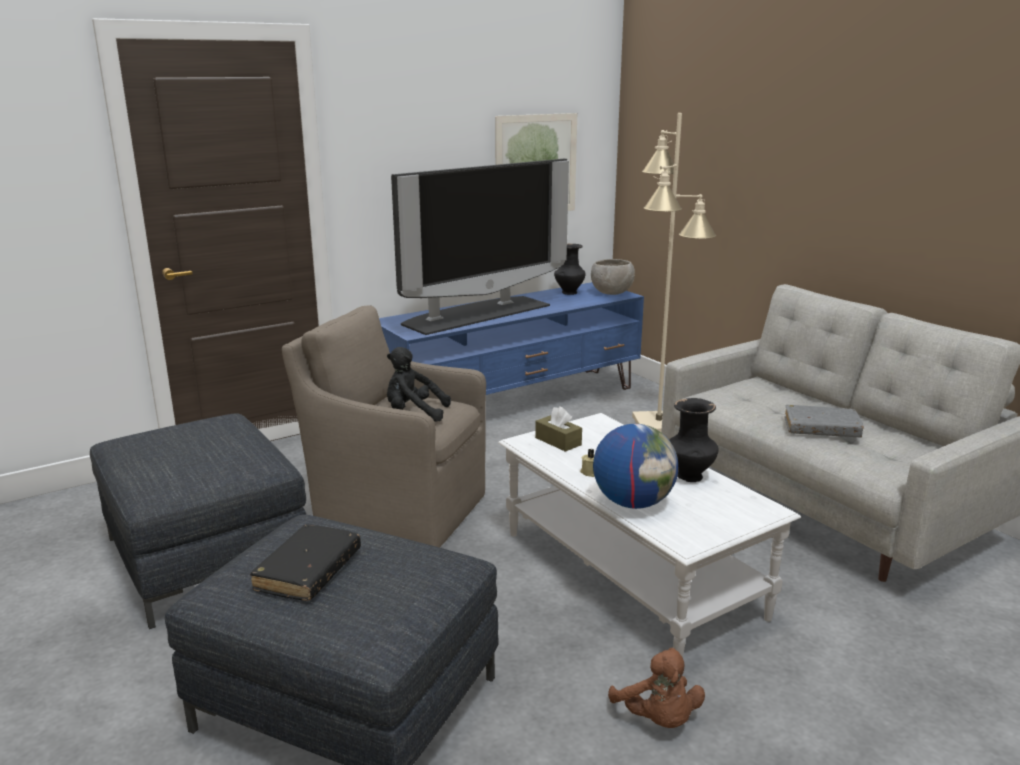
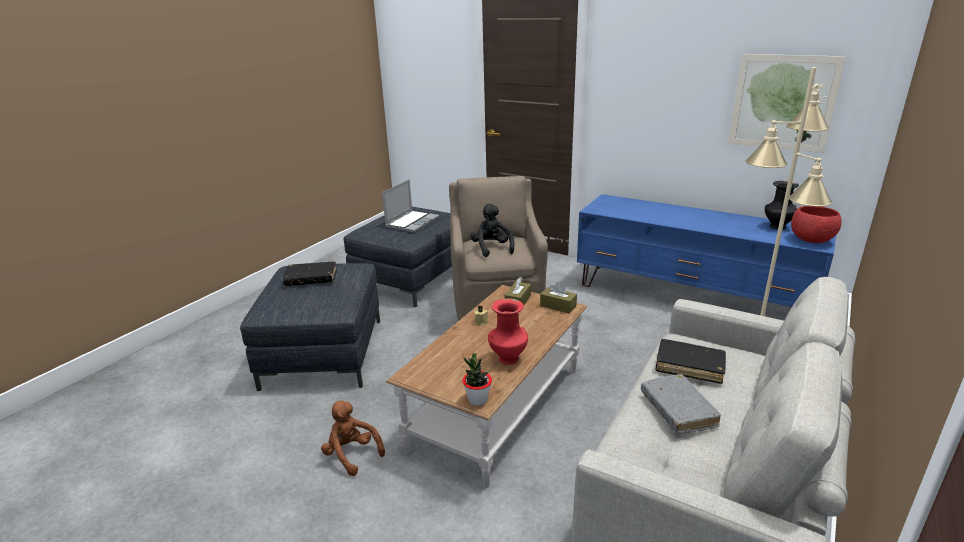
camera: 65 degrees right, 5 degrees up
television [391,159,569,335] -> none
white coffee table [498,413,801,658] -> brown coffee table [386,285,587,488]
grey bowl [591,259,635,295] -> red bowl [791,206,842,243]
globe [593,424,678,509] -> none
brown plush toy [608,648,705,728] -> brown plush toy turned 90 degrees clockwise [321,400,385,476]
black vase [669,398,719,482] -> red vase [488,299,528,365]
none -> laptop [382,179,439,233]
none -> potted plant [462,353,492,406]
none -> brown tissue box [540,282,577,314]
none -> black book [656,339,726,384]

